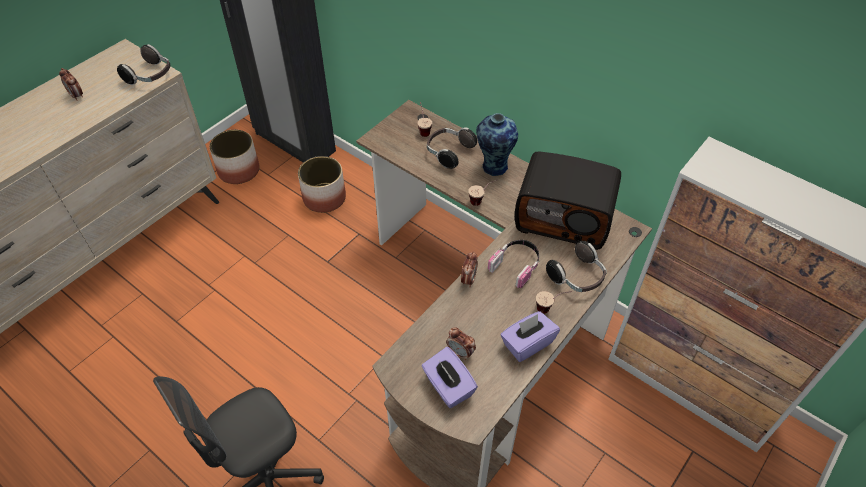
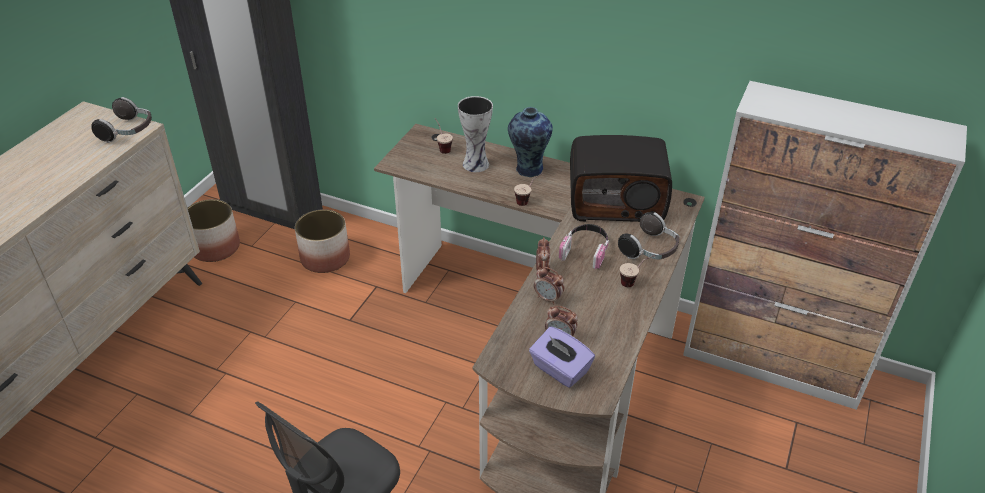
camera: 15 degrees left, 10 degrees down
alarm clock [59,68,83,101] -> alarm clock moved to [534,267,564,304]
headphones [427,127,477,169] -> vase [458,96,493,172]
purple tissue box [500,311,560,362] -> none

